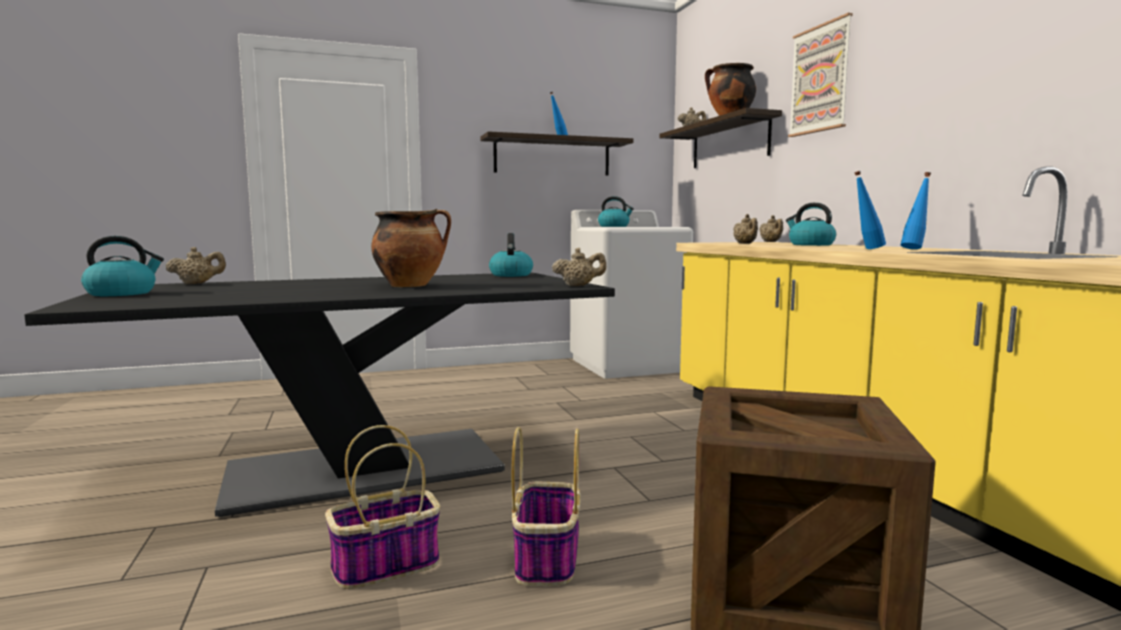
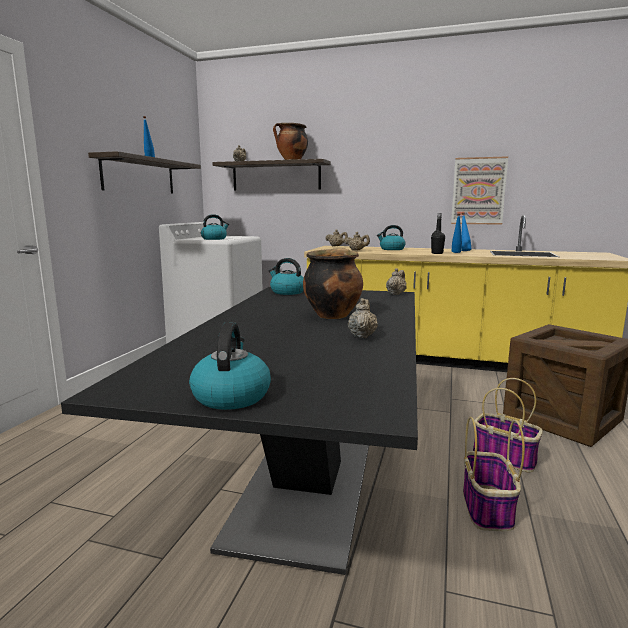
camera: 55 degrees left, 5 degrees up
beige teapot [166,247,226,285] -> beige teapot moved to [348,298,378,338]
picture [788,13,853,137] -> picture moved to [451,156,508,225]
none -> black bottle [431,213,445,254]

